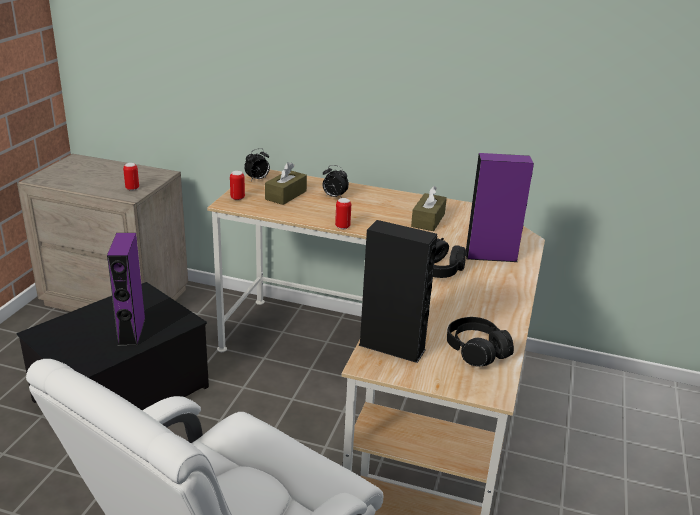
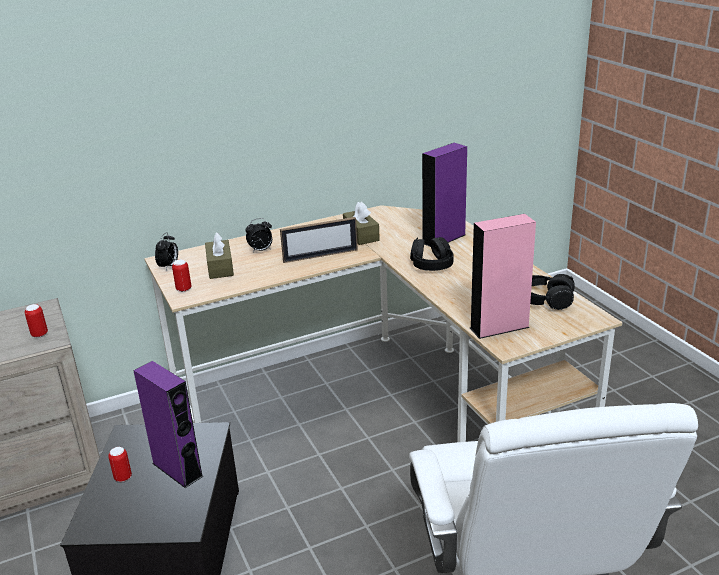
camera: 40 degrees left, 0 degrees up
can [335,198,351,229] -> can moved to [108,447,132,482]
black speaker [358,220,437,363] -> pink speaker [470,214,536,339]
none -> picture frame [280,217,358,263]

